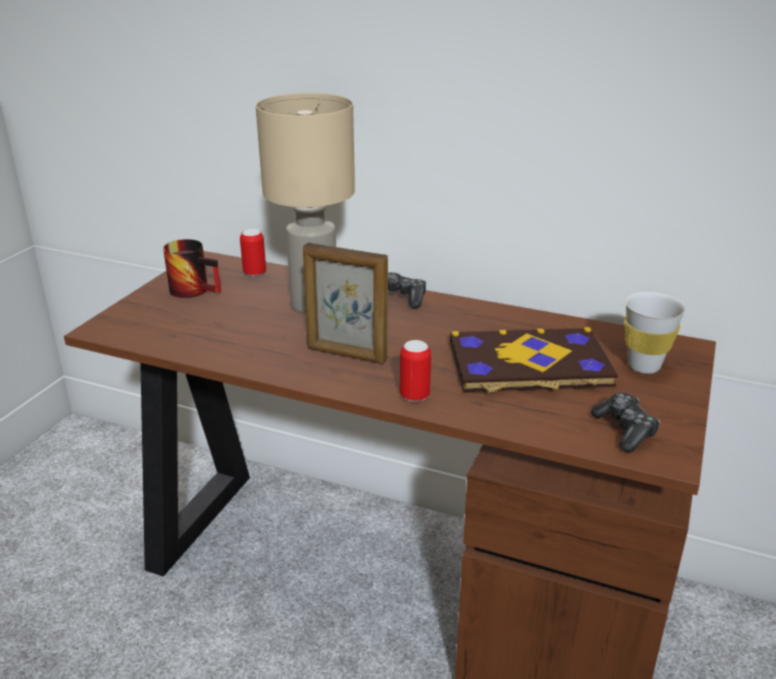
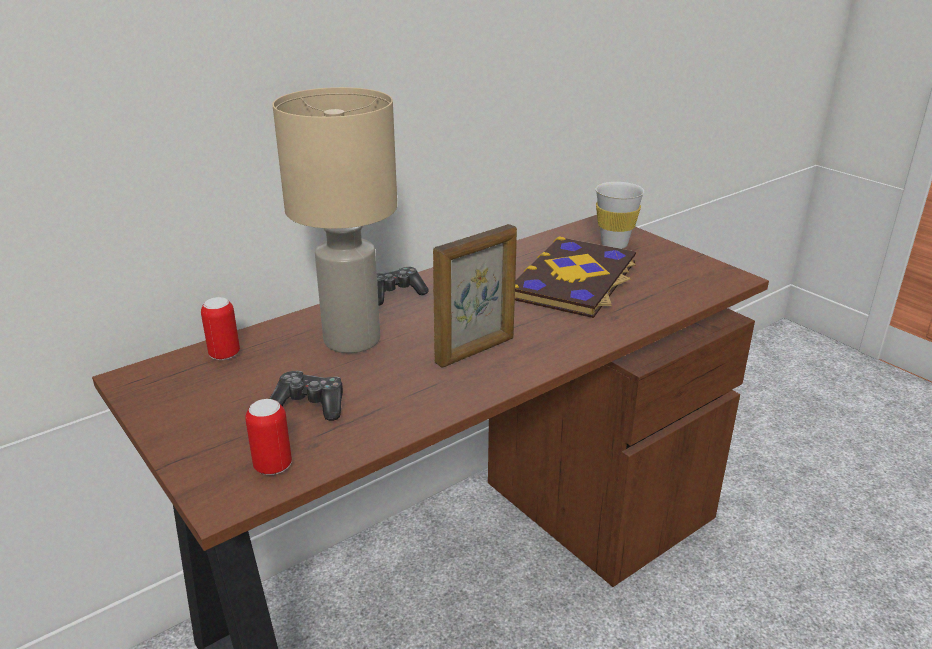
camera: 60 degrees left, 0 degrees up
mug [163,239,221,298] -> none
can [400,340,431,402] -> can moved to [245,399,292,475]
game controller [591,392,660,452] -> game controller moved to [270,371,343,421]

